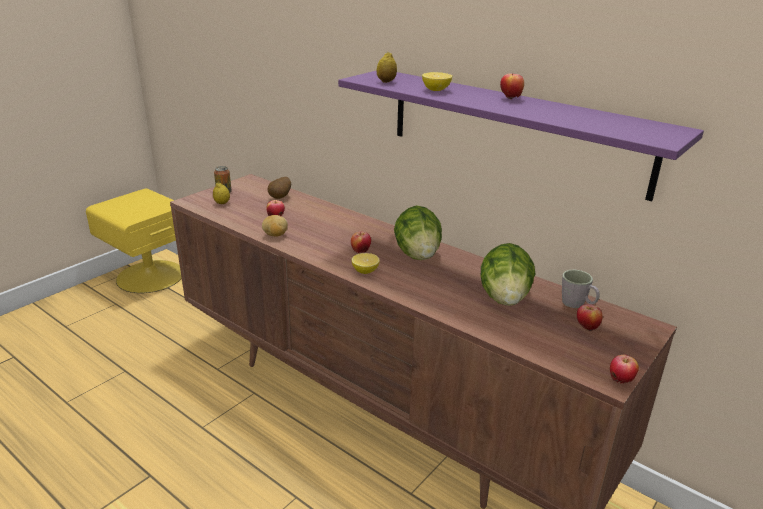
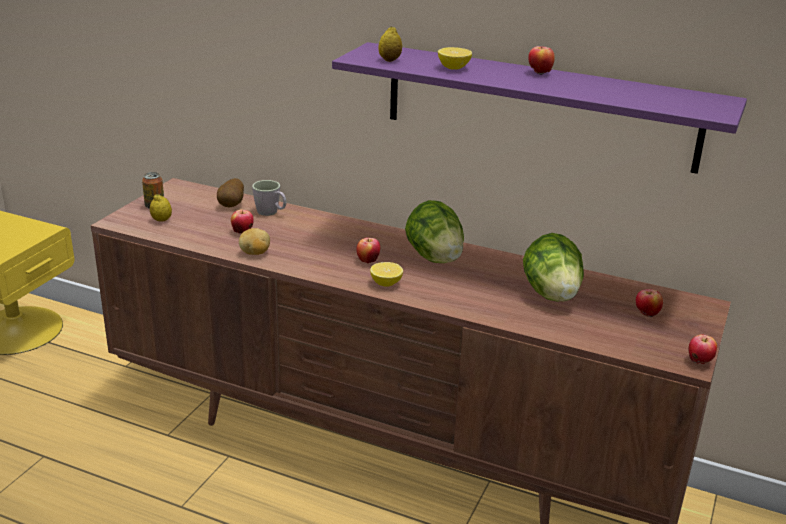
camera: 15 degrees left, 0 degrees up
grey mug [562,270,600,308] -> grey mug moved to [252,180,286,216]

